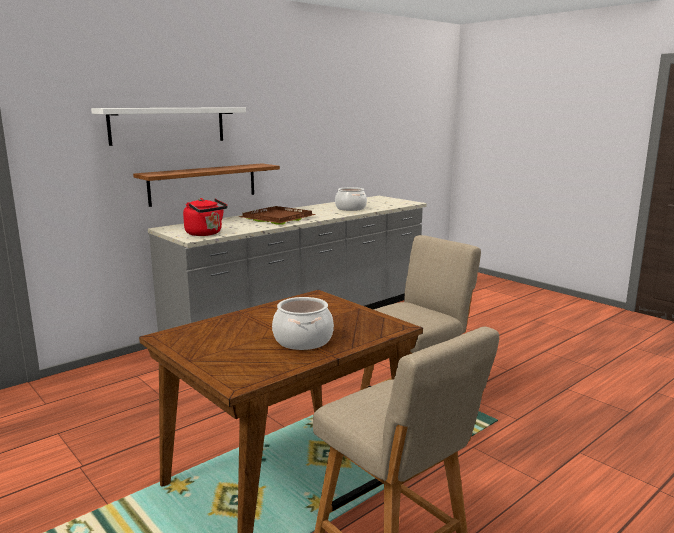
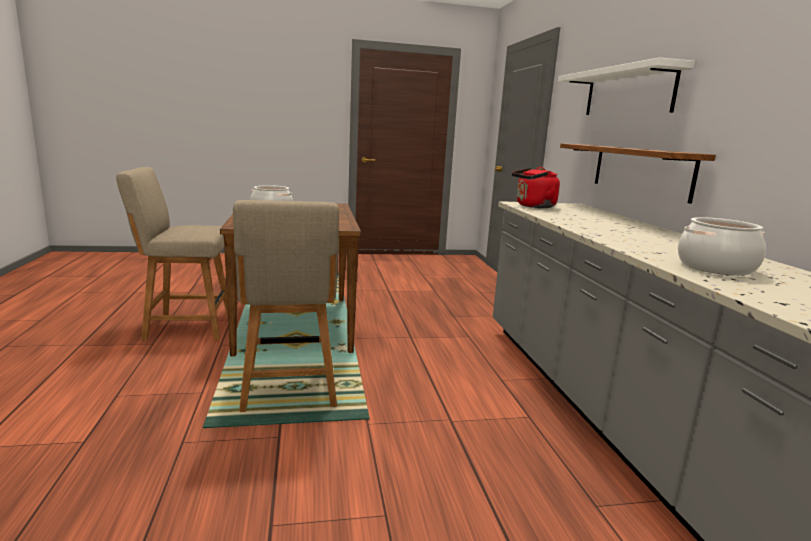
camera: 120 degrees right, 0 degrees up
brown tray [239,206,316,225] -> none

